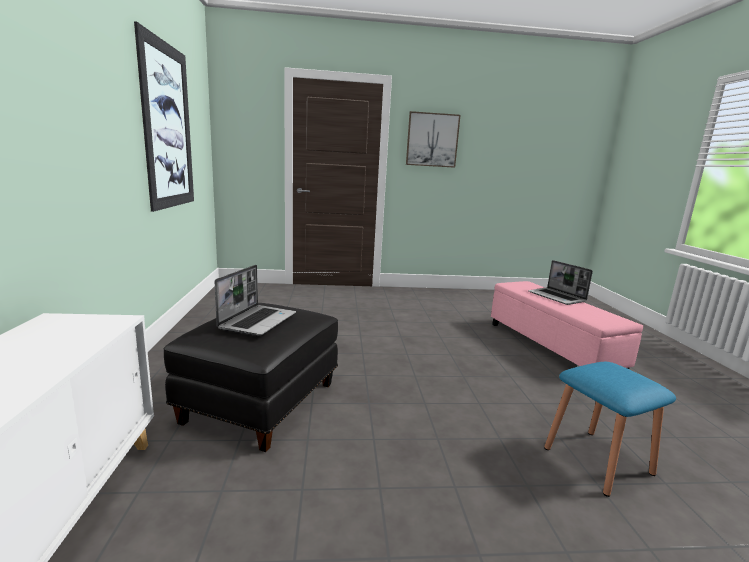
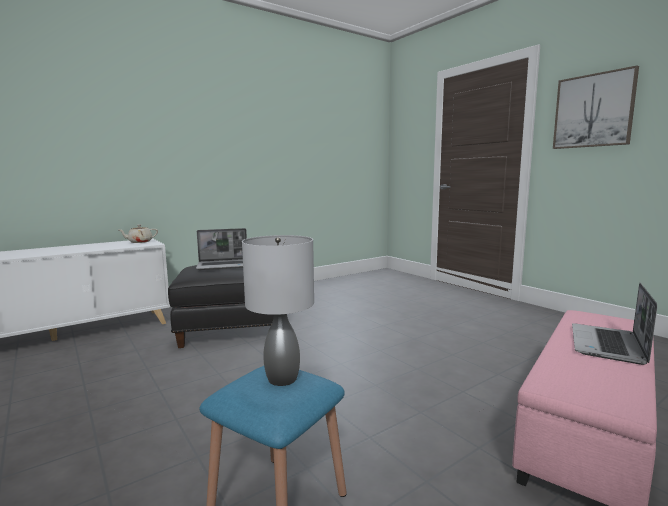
camera: 60 degrees right, 5 degrees down
picture [134,21,194,212] -> none
none -> beige teapot [119,225,158,243]
none -> grey table lamp [242,235,314,386]

